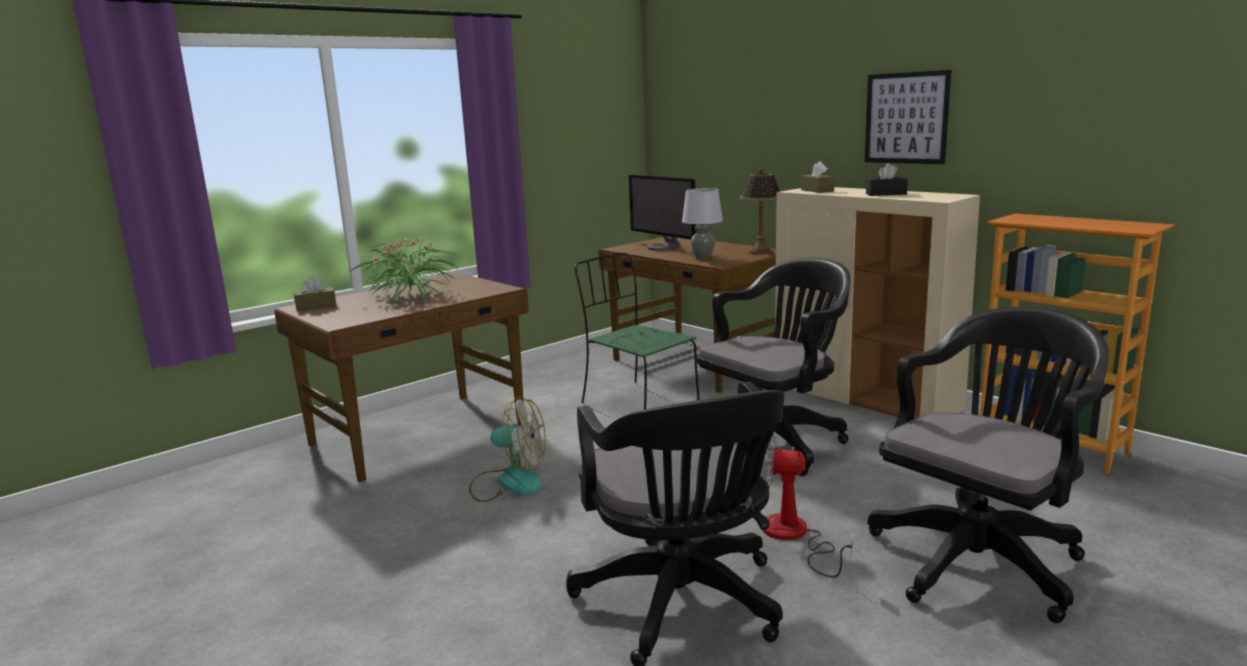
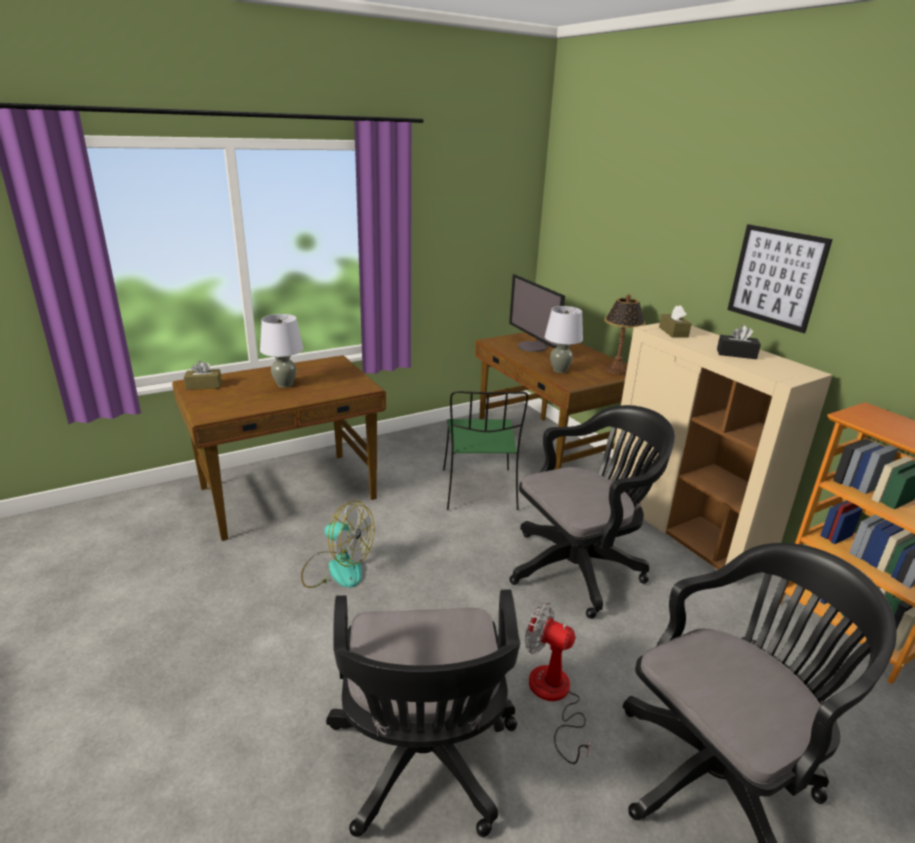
camera: 10 degrees right, 10 degrees up
potted plant [348,237,459,306] -> grey table lamp [260,314,303,388]
green chair [575,253,699,410] -> green chair turned 150 degrees counterclockwise [443,391,528,510]

